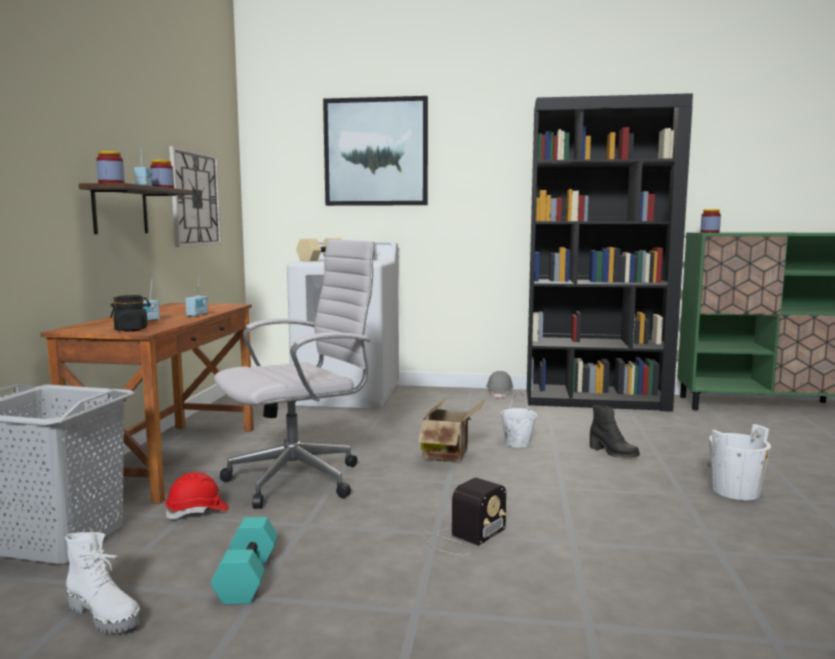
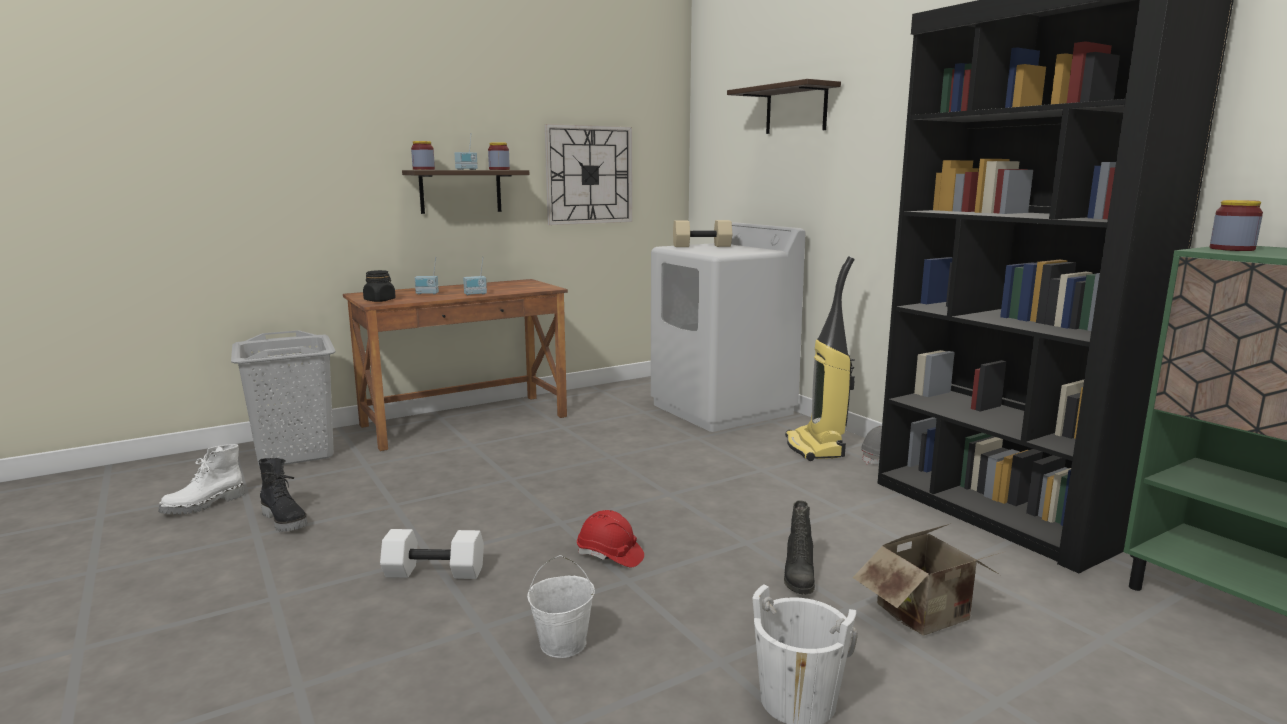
camera: 50 degrees right, 5 degrees up
white boot [65,532,141,633] -> white boot turned 45 degrees clockwise [158,444,245,514]
red hard hat [165,472,229,519] -> red hard hat moved to [577,510,644,567]
turquoise dumbbell [211,517,278,604] -> black boot [259,458,307,532]
white office chair [214,240,378,509] -> none
picture [323,96,428,206] -> shelf [727,79,841,134]
cardboard box [418,397,486,462] -> cardboard box moved to [852,524,1003,635]
radio [426,478,506,556] -> white dumbbell [380,529,484,579]
white bucket [500,392,537,448] -> white bucket moved to [527,555,595,658]
none -> vacuum cleaner [785,256,855,461]

